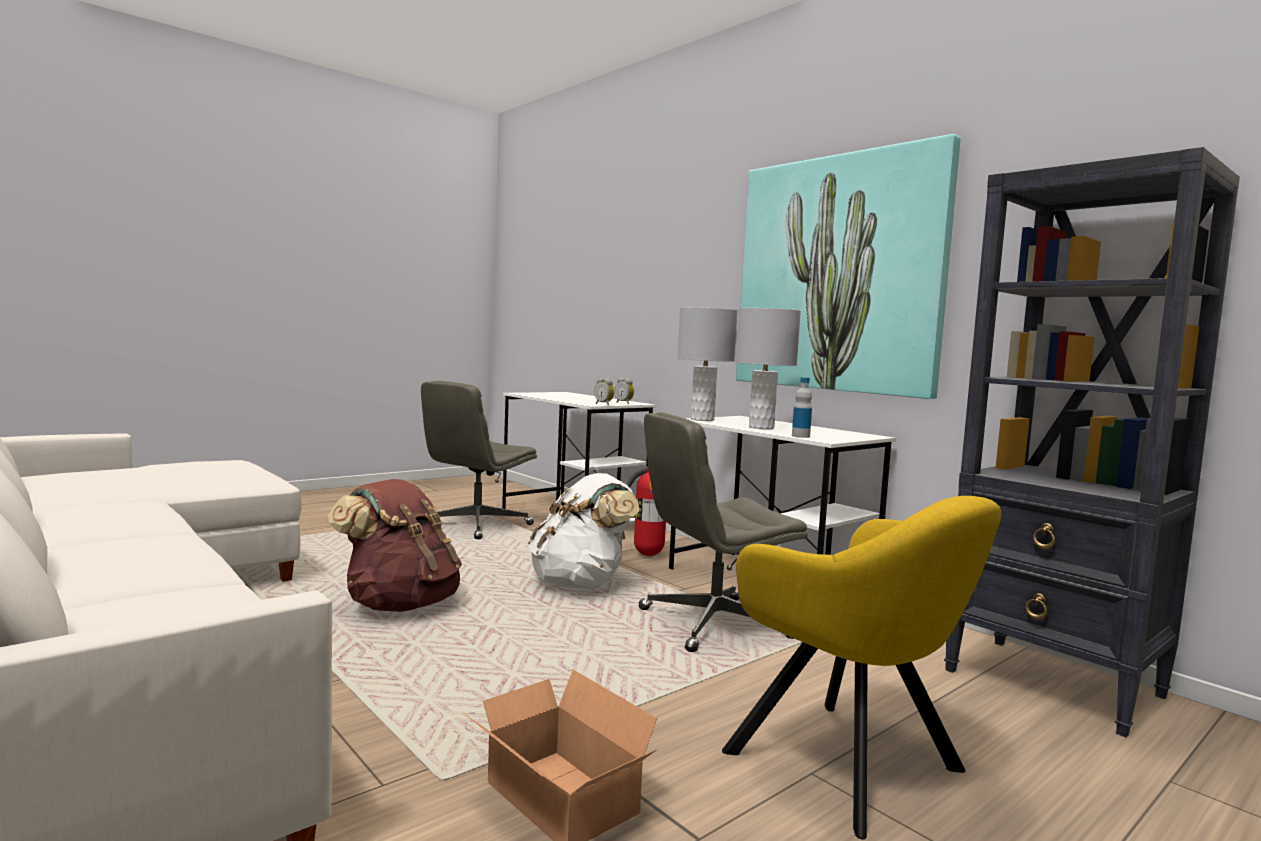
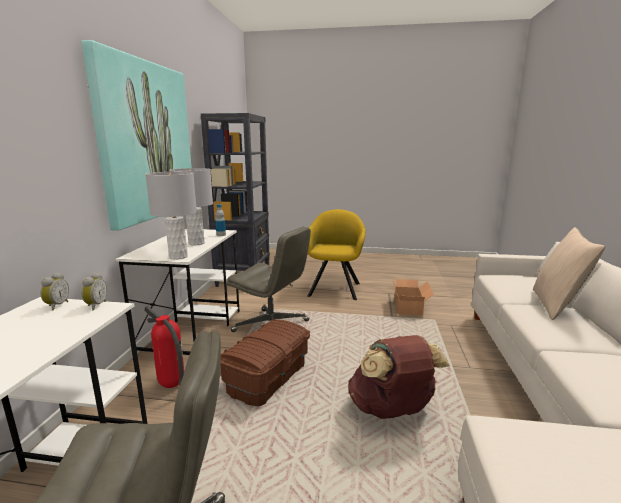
camera: 130 degrees left, 10 degrees up
white backpack [528,473,639,589] -> brown storage box [221,319,310,406]
none -> beige pillow [533,227,605,320]

